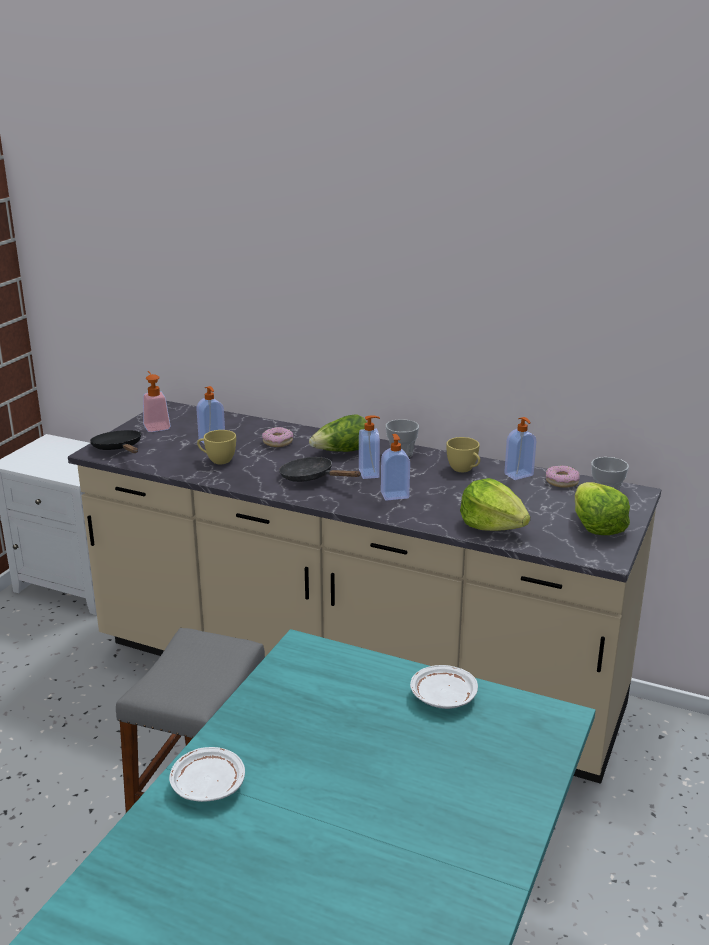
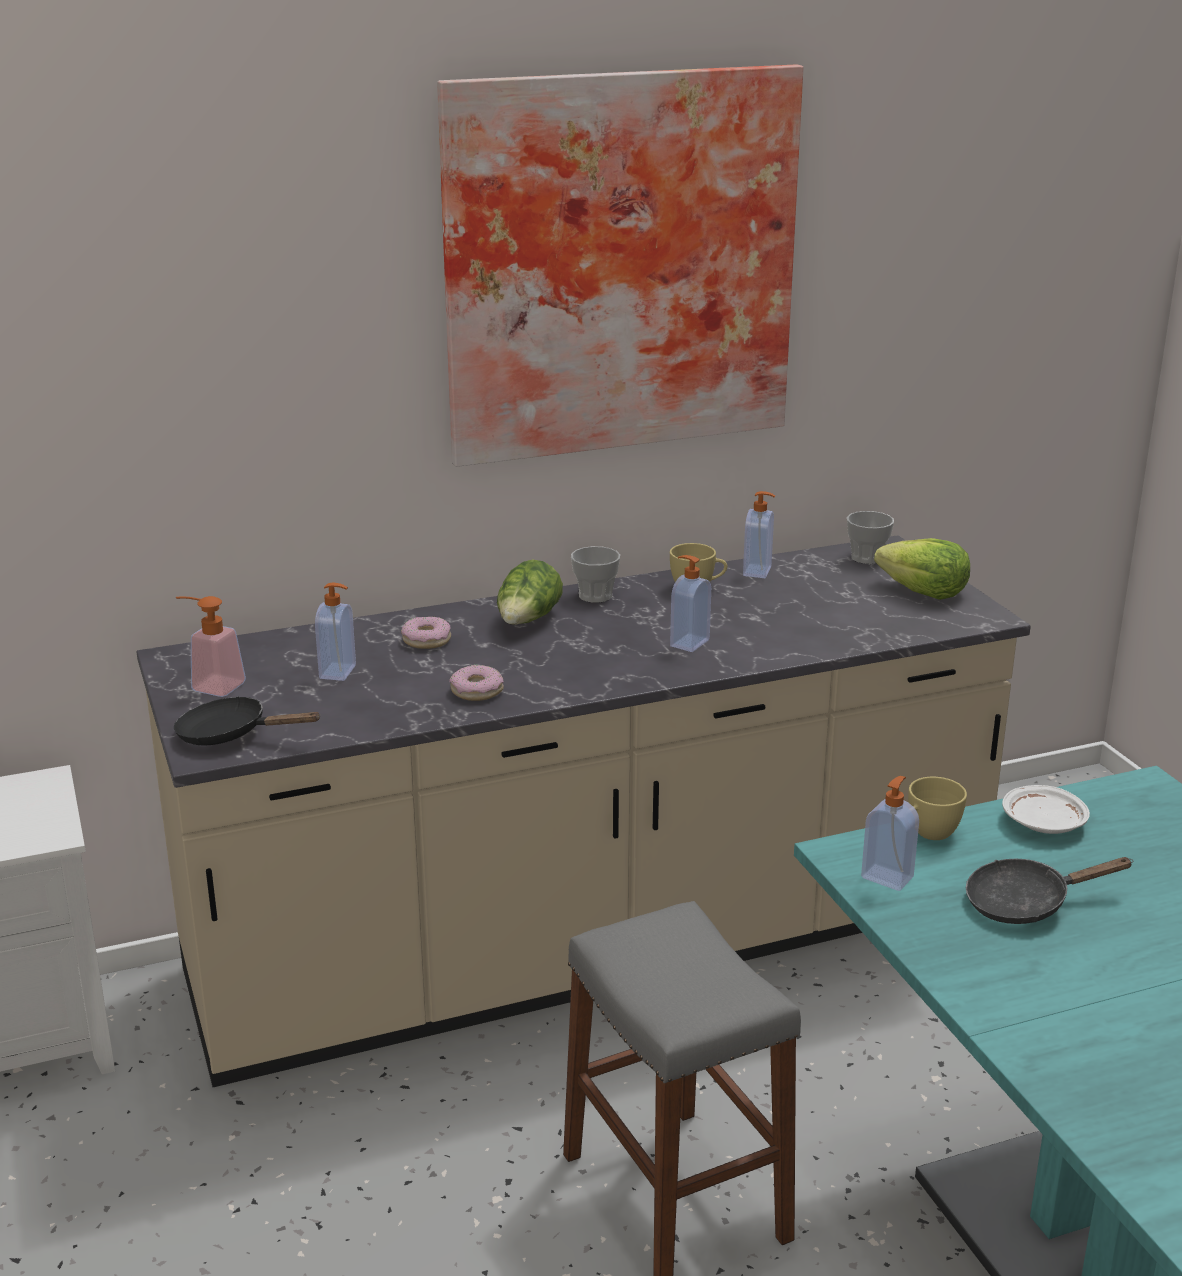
camera: 45 degrees left, 0 degrees up
white plate [169,747,245,802] -> none
yellow cup [197,430,236,464] -> yellow cup moved to [908,777,967,840]
black frying pan [279,457,360,482] -> black frying pan moved to [966,857,1133,924]
soap dispenser [359,416,380,479] -> soap dispenser moved to [861,776,919,891]
lettuce [460,478,530,531] -> none
donut [546,466,580,488] -> donut moved to [449,665,504,701]
none -> picture [437,64,803,467]

